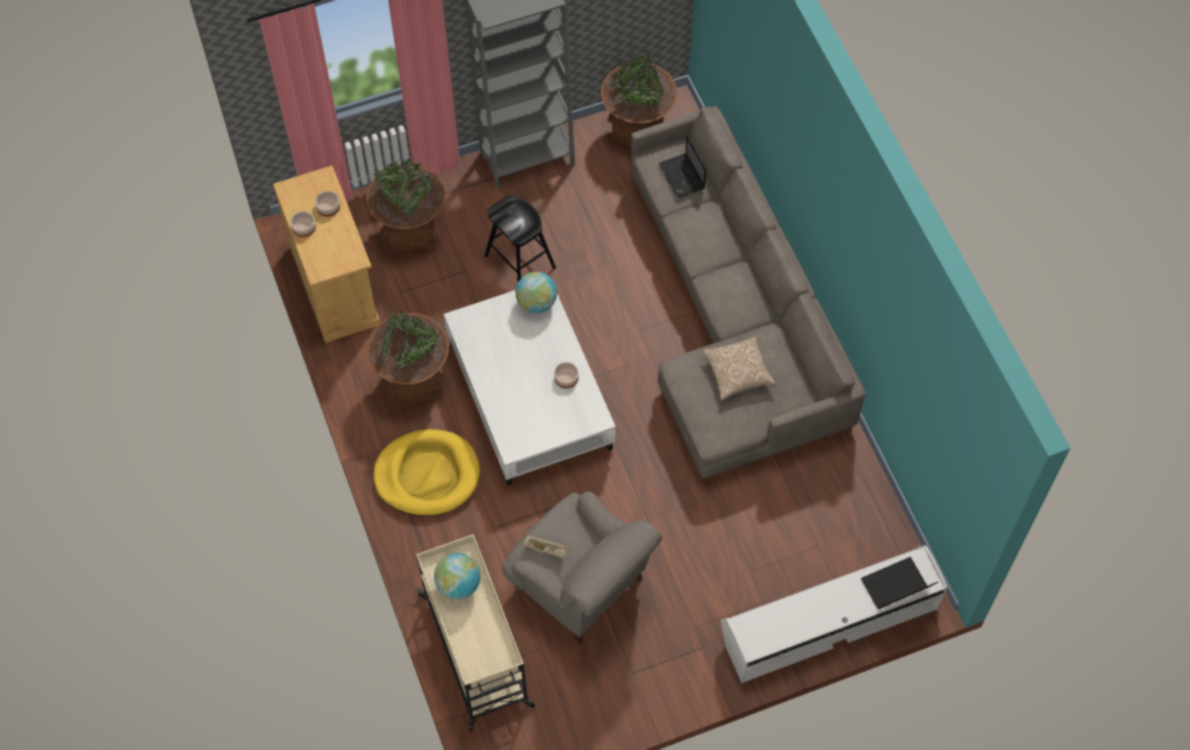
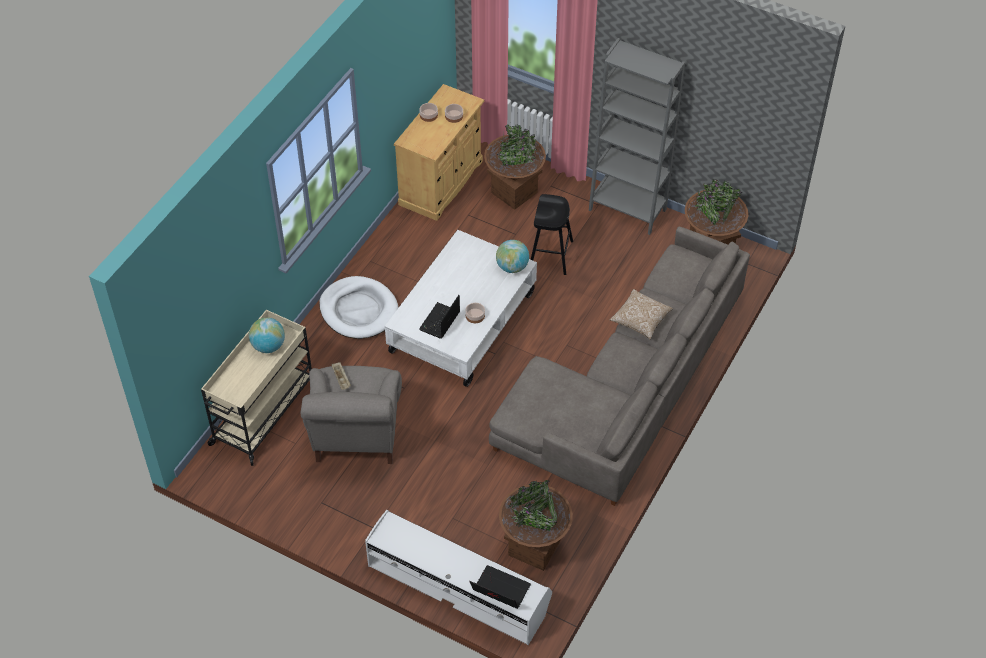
camera: 50 degrees right, 10 degrees down
brown planter [366,309,449,407] -> brown planter moved to [499,480,573,571]
yellow dog bed [373,429,480,516] -> white dog bed [319,276,398,339]
laptop [659,136,706,198] -> laptop moved to [419,295,460,339]
pillow [703,336,776,400] -> pillow moved to [610,289,673,339]

